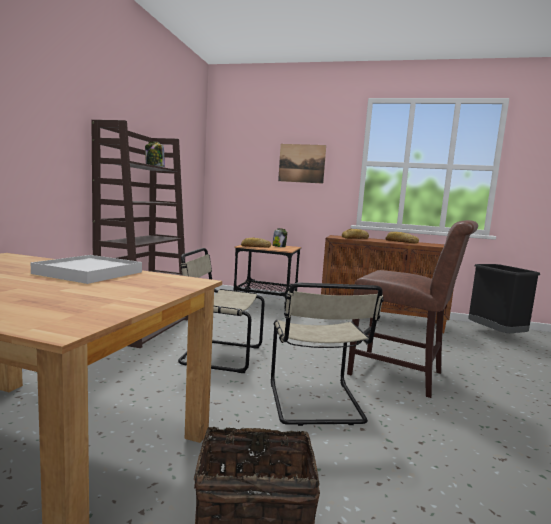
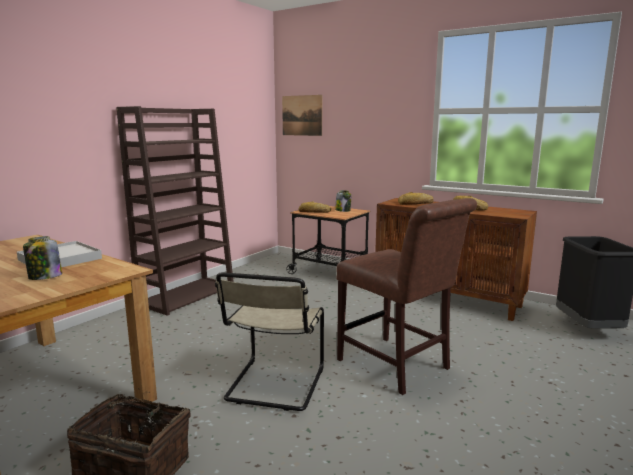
camera: 20 degrees right, 5 degrees up
jar [145,142,165,167] -> jar moved to [23,236,62,280]
beige chair [178,248,265,373] -> none
picture [278,144,326,184] -> picture moved to [282,95,322,136]

